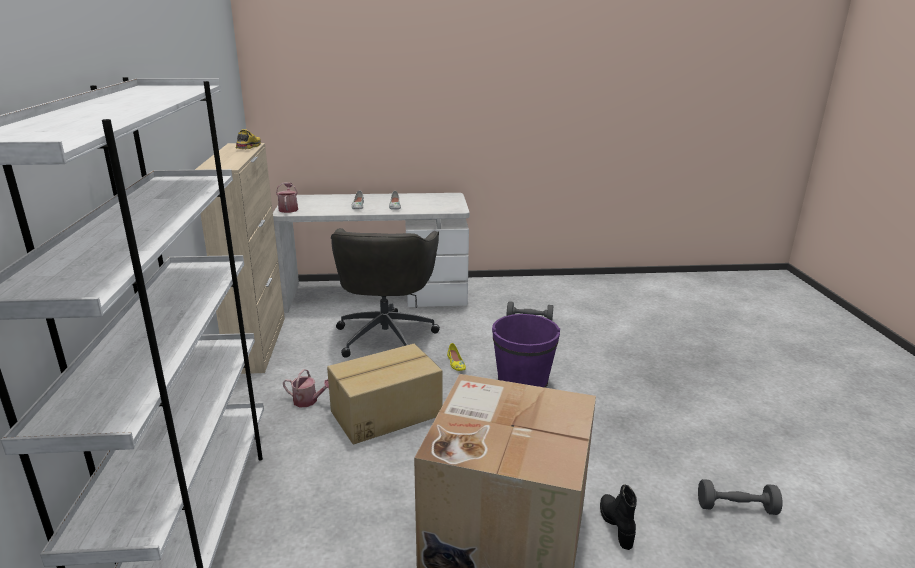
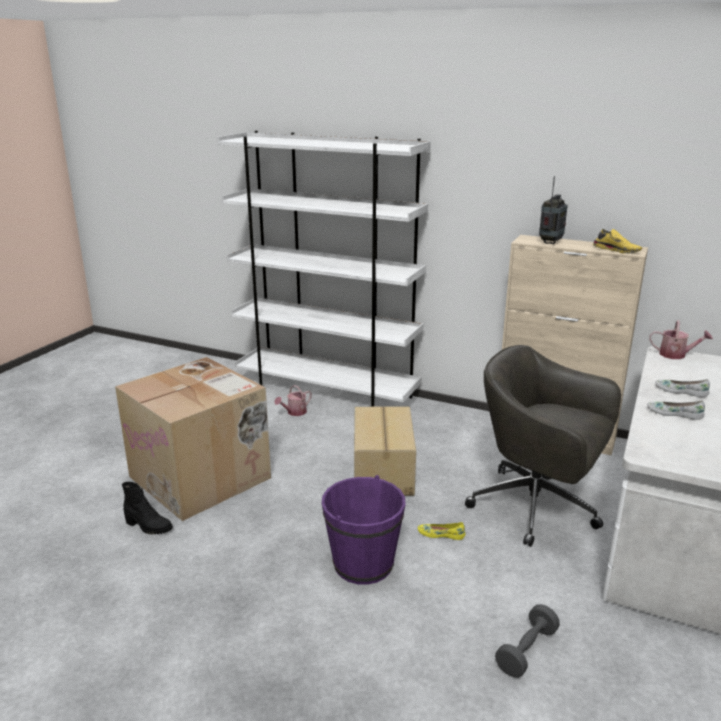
camera: 120 degrees right, 0 degrees up
watering can [283,369,329,407] -> watering can moved to [274,385,312,416]
grey dumbbell [698,479,782,515] -> none
none -> radio [539,176,568,244]

